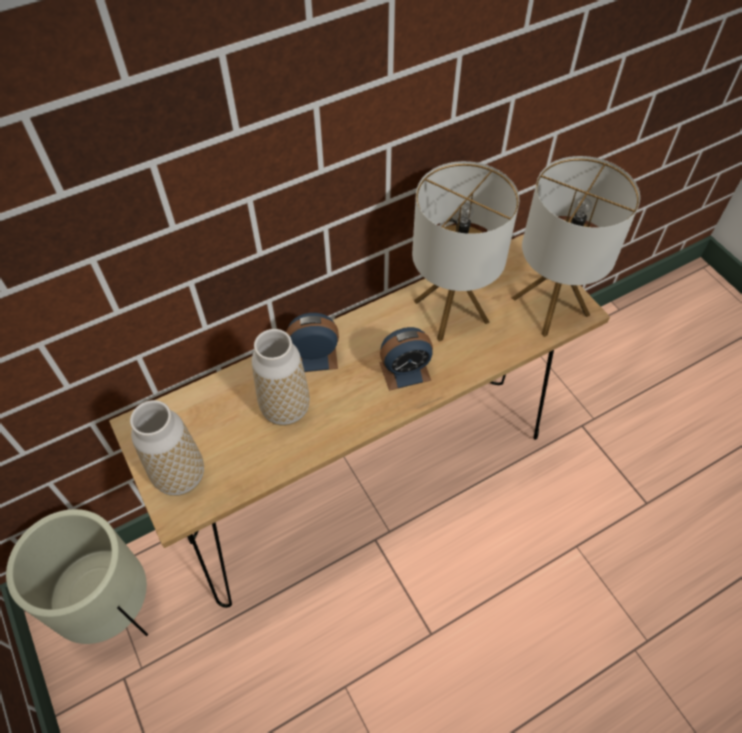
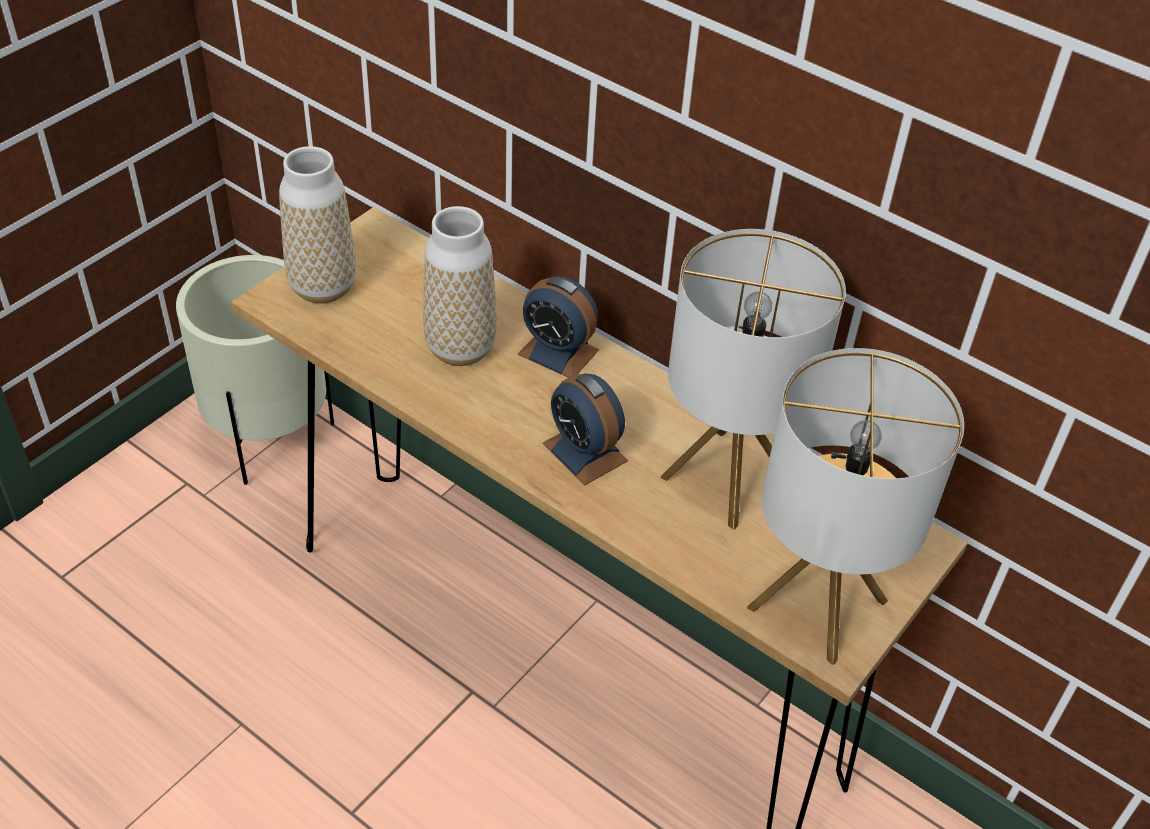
camera: 65 degrees right, 10 degrees down
alarm clock [286,313,339,372] -> alarm clock turned 150 degrees clockwise [518,276,599,378]

